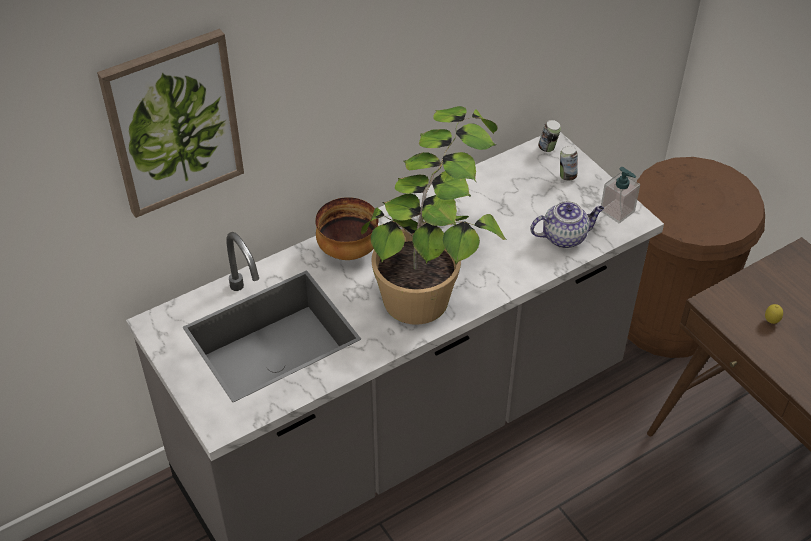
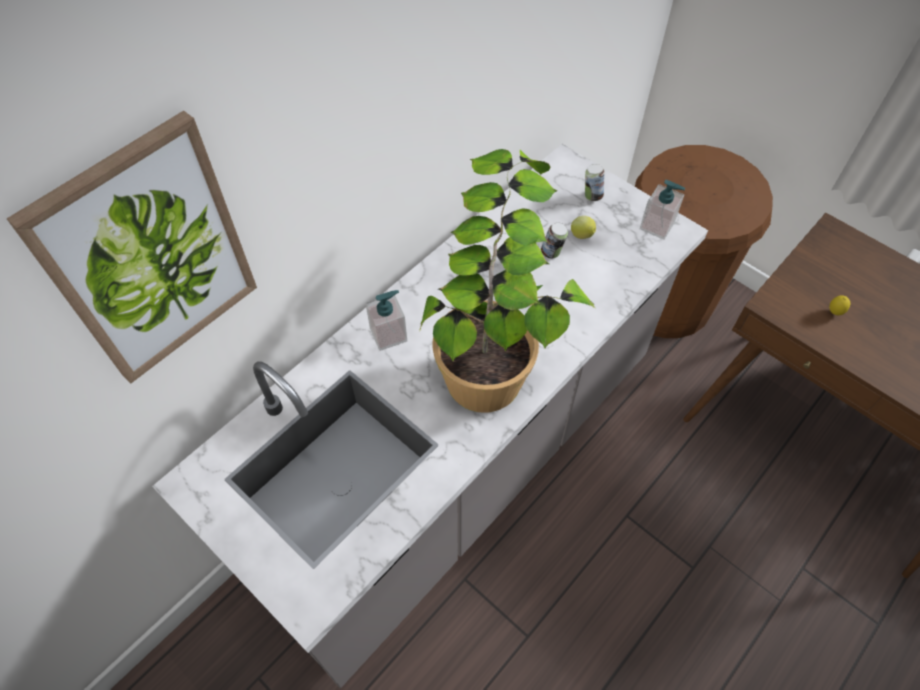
camera: 15 degrees left, 10 degrees up
bowl [315,197,379,260] -> soap dispenser [365,290,407,351]
teapot [530,201,604,248] -> none
can [538,120,561,152] -> can moved to [541,222,568,258]
none -> lemon [571,216,596,239]

